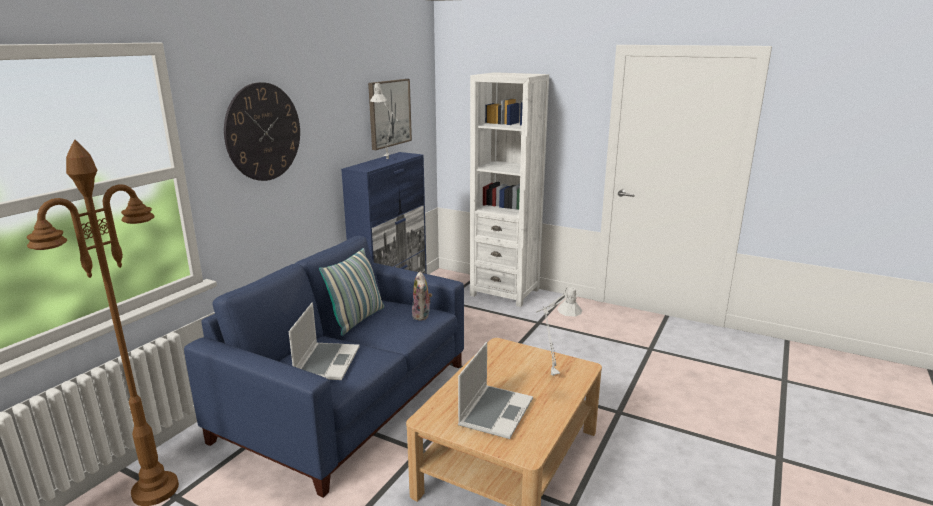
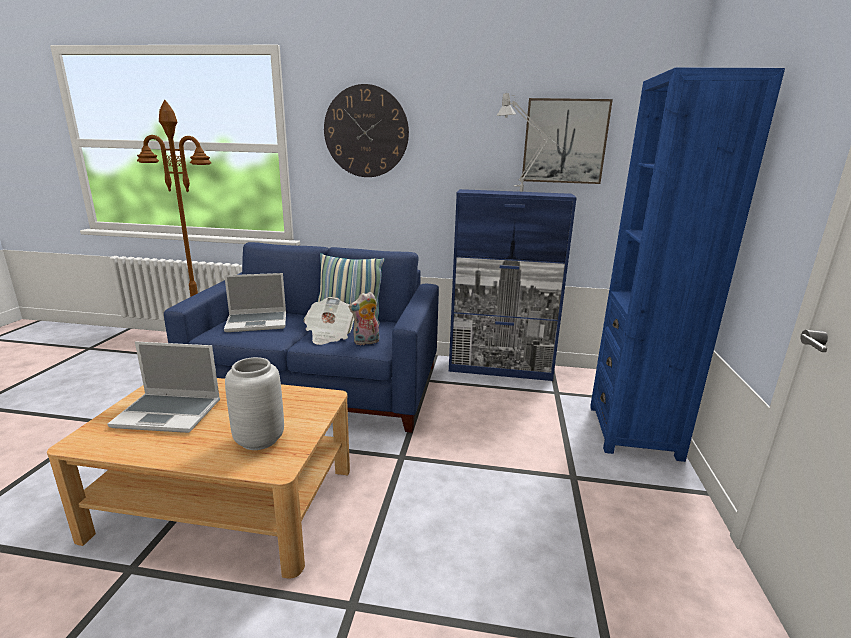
camera: 70 degrees right, 0 degrees up
white bookcase [470,72,549,307] -> blue bookcase [590,67,785,462]
grey table lamp [536,286,582,376] -> grey vase [225,357,284,450]
none -> newspaper [304,297,354,345]

